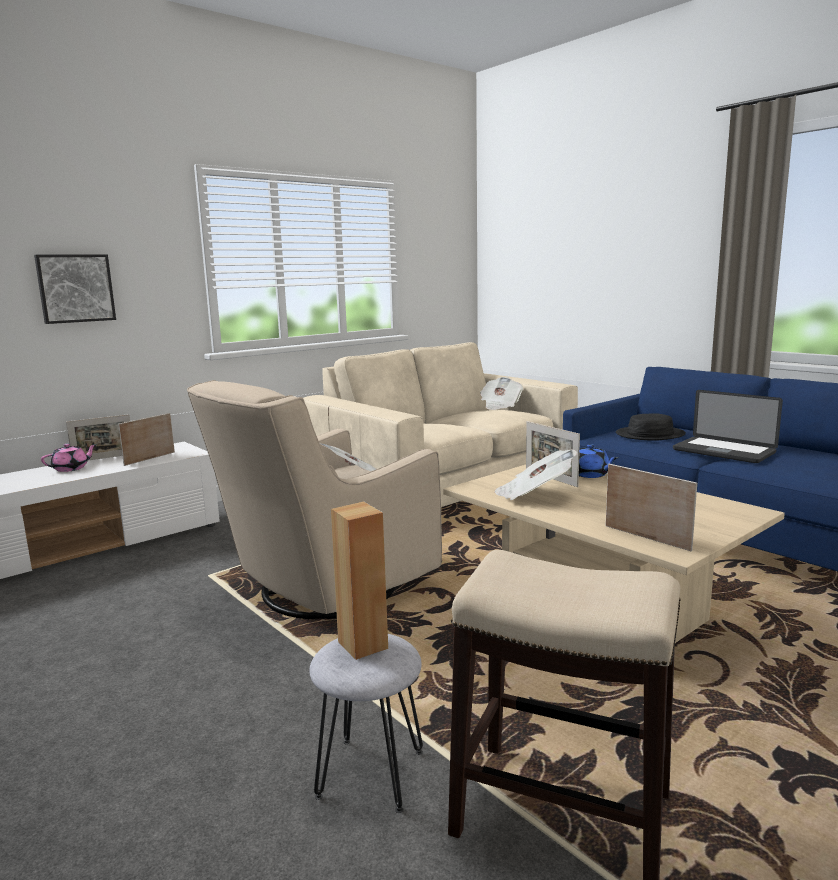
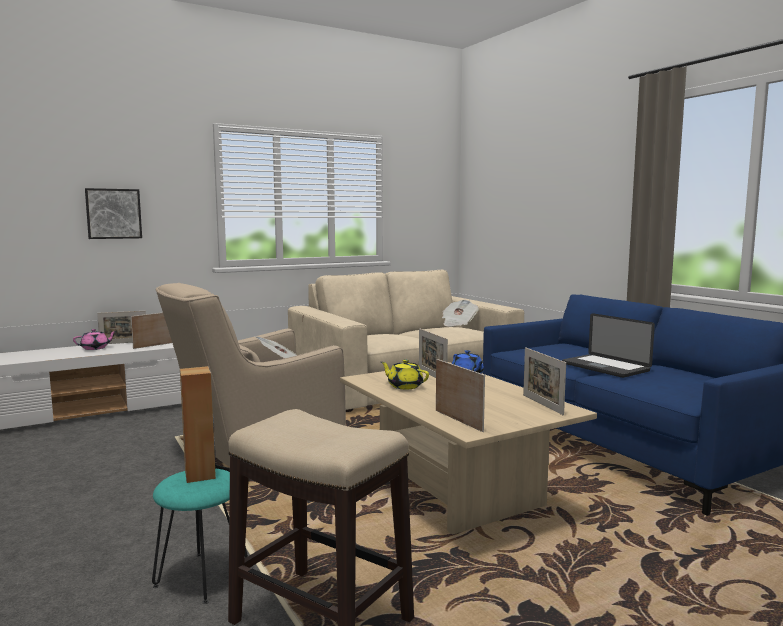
camera: 10 degrees right, 5 degrees down
grey stool [309,634,423,813] -> turquoise stool [152,468,248,604]
newspaper [494,449,577,500] -> yellow teapot [381,359,429,389]
black hat [616,413,686,441] -> none
none -> picture frame [523,347,566,415]

